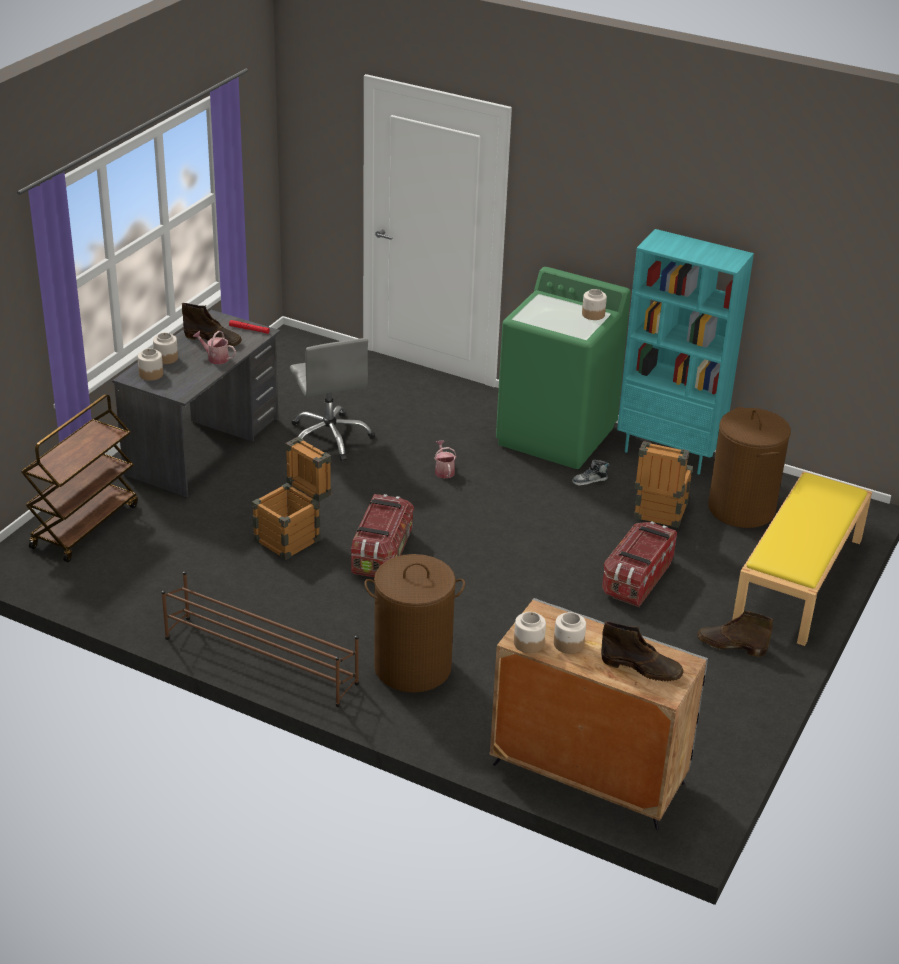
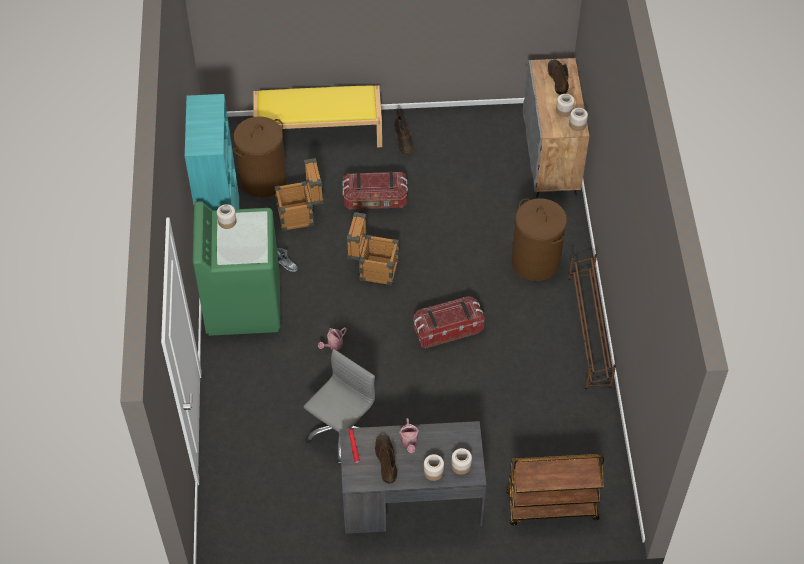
camera: 120 degrees left, 20 degrees up
crate [252,437,331,560] -> crate moved to [347,212,399,286]

